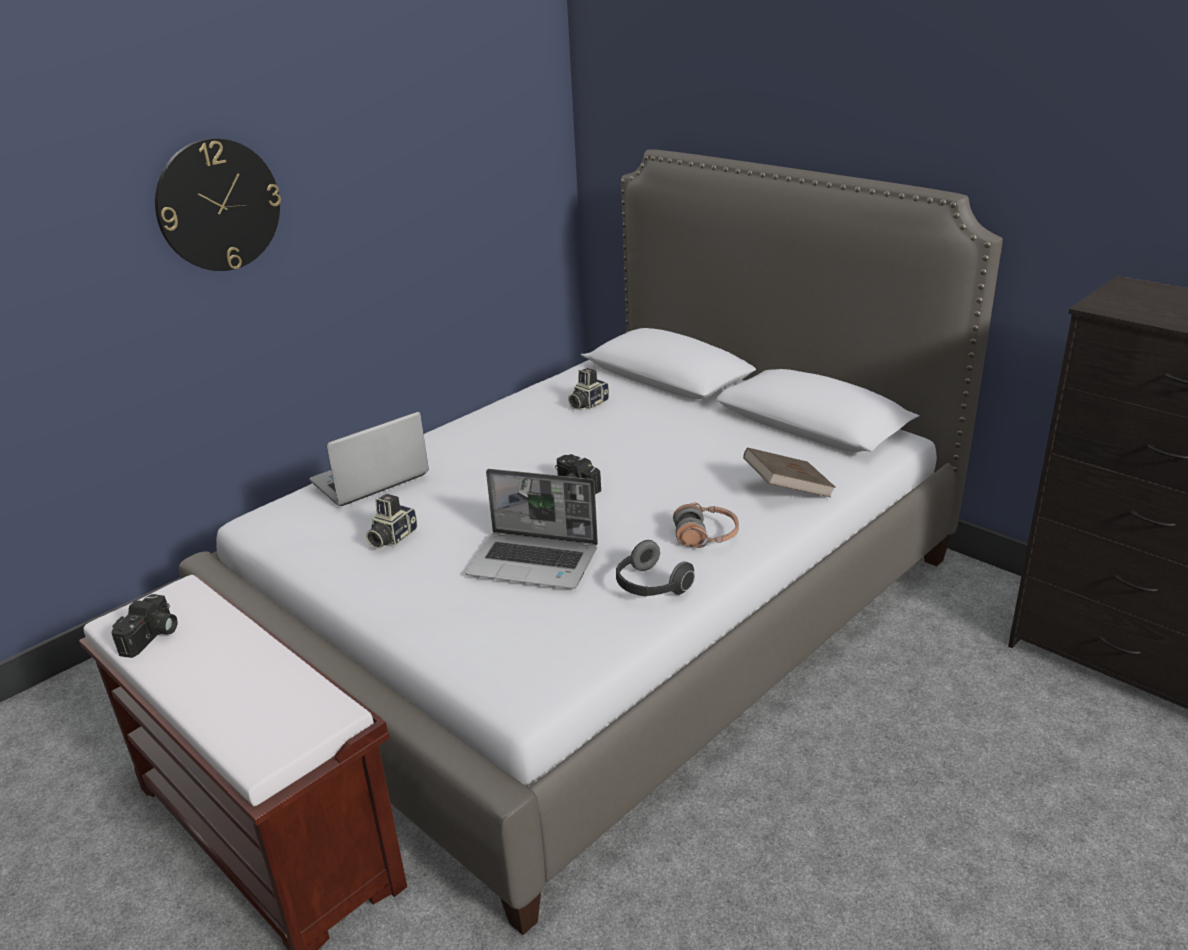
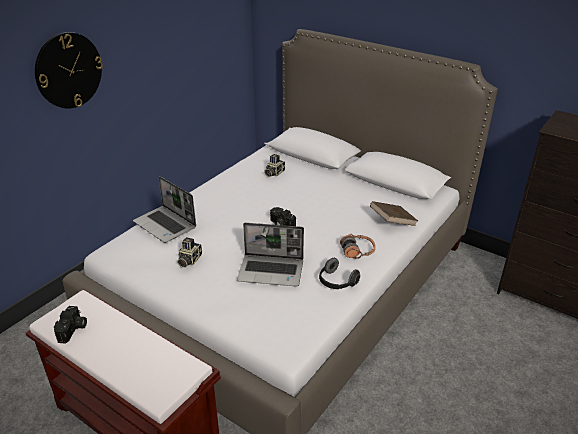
camera: 10 degrees left, 5 degrees up
laptop [309,412,429,506] -> laptop turned 90 degrees counterclockwise [133,176,196,243]

